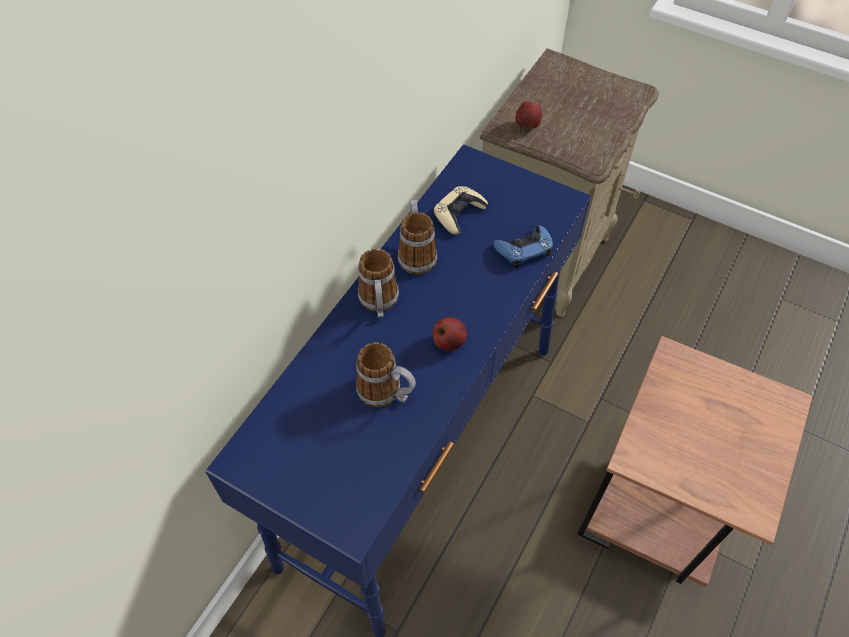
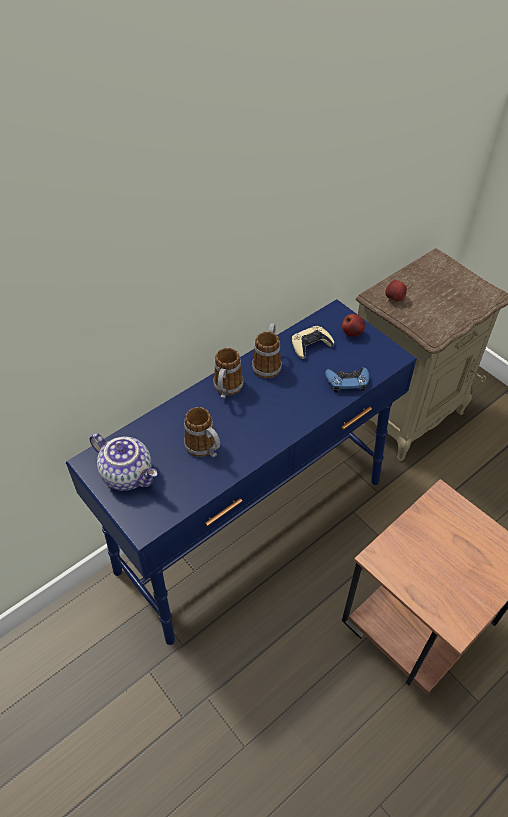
camera: 20 degrees right, 5 degrees down
apple [433,317,467,351] -> apple moved to [342,314,365,337]
none -> teapot [90,433,157,491]

